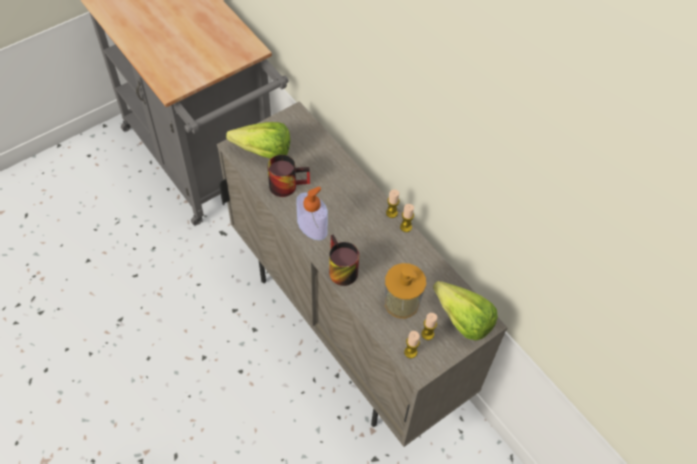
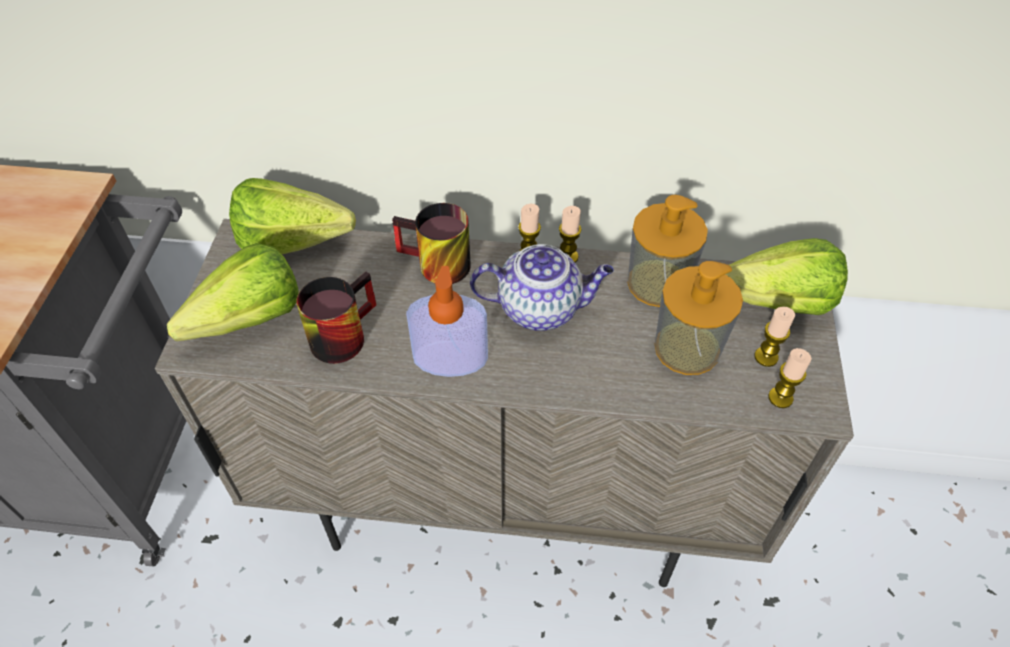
camera: 45 degrees left, 5 degrees down
mug [329,234,359,286] -> mug moved to [392,203,471,284]
none -> lettuce [229,178,356,254]
none -> teapot [470,244,614,331]
none -> soap dispenser [627,195,708,307]

